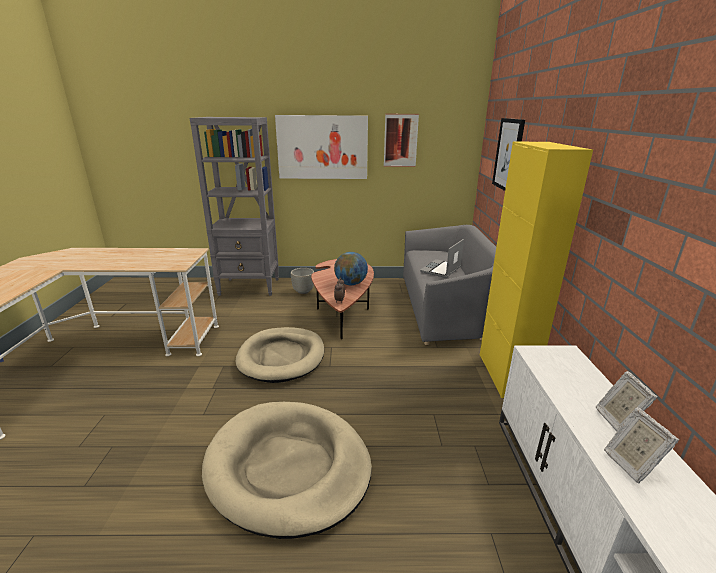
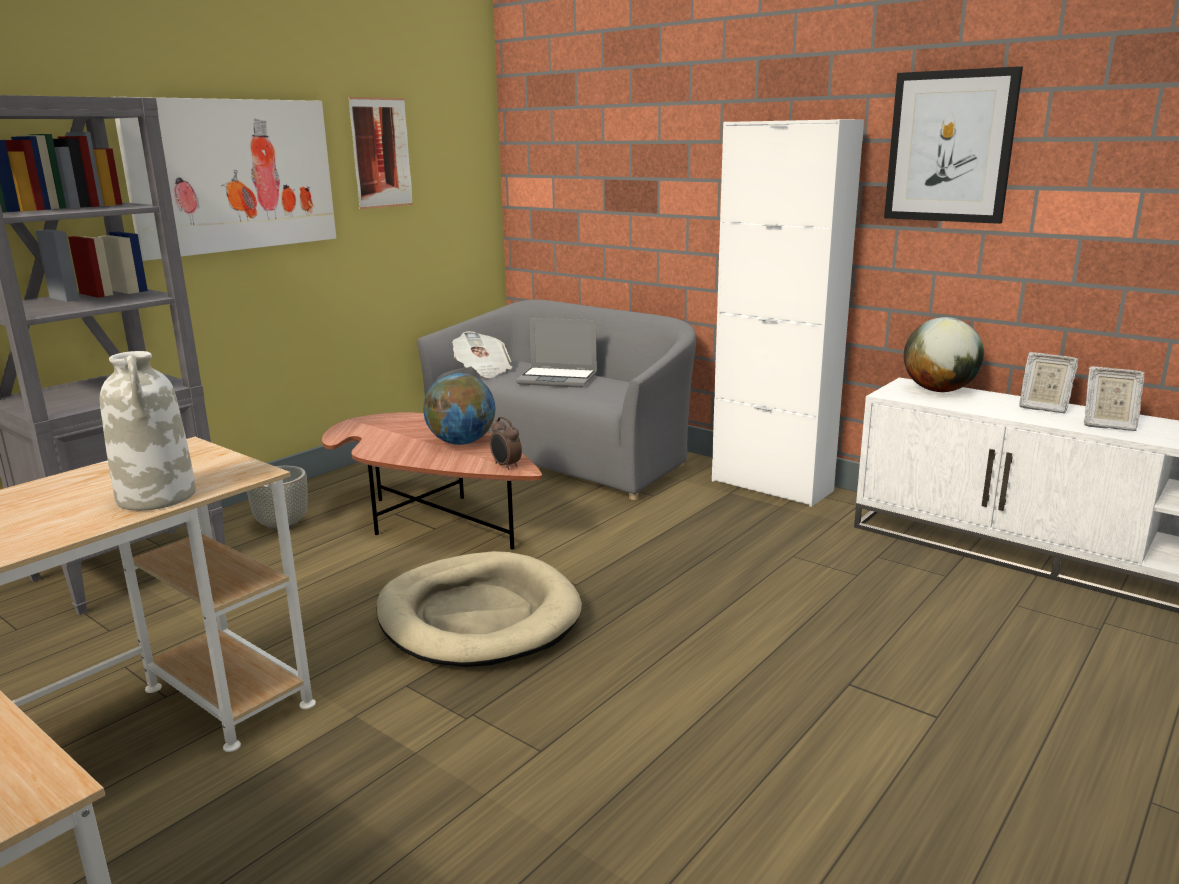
camera: 50 degrees left, 5 degrees down
beige dog bed [202,402,372,539] -> none
laptop [420,239,464,278] -> laptop turned 60 degrees counterclockwise [516,318,597,388]
yellow cabinet [480,142,593,398] -> white cabinet [712,119,864,507]
picture [492,118,525,191] -> picture moved to [884,66,1023,224]
none -> white vase [100,351,196,511]
none -> newspaper [452,331,512,378]
none -> globe [904,317,984,392]

